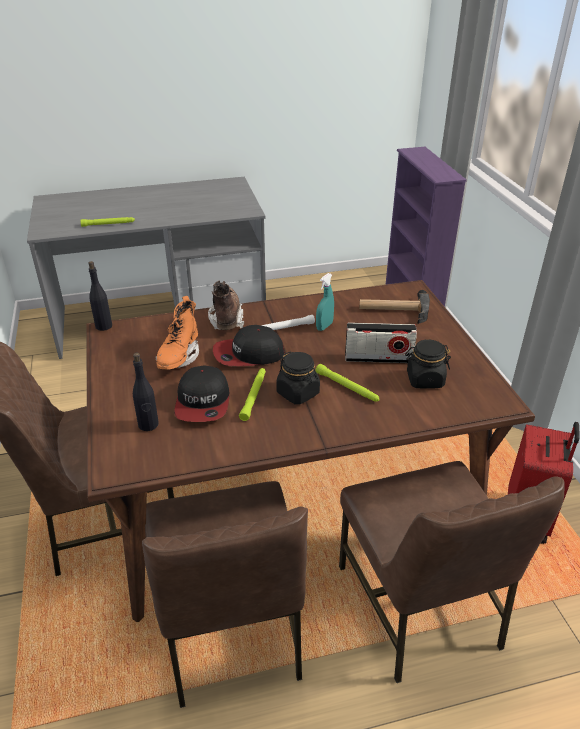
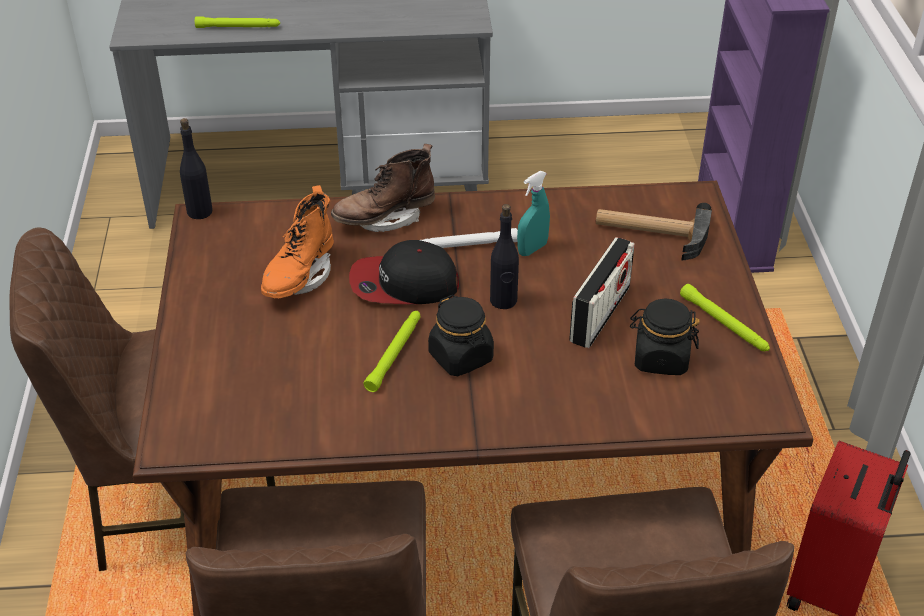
camera: 10 degrees right, 5 degrees up
black bottle [133,353,159,431] -> black bottle moved to [490,204,519,309]
cap [174,366,230,422] -> none
brown boot [208,281,244,330] -> brown boot turned 120 degrees counterclockwise [331,144,435,232]
green flashlight [316,364,380,402] -> green flashlight moved to [680,284,770,351]
radio [345,323,417,363] -> radio turned 75 degrees counterclockwise [569,237,635,348]

